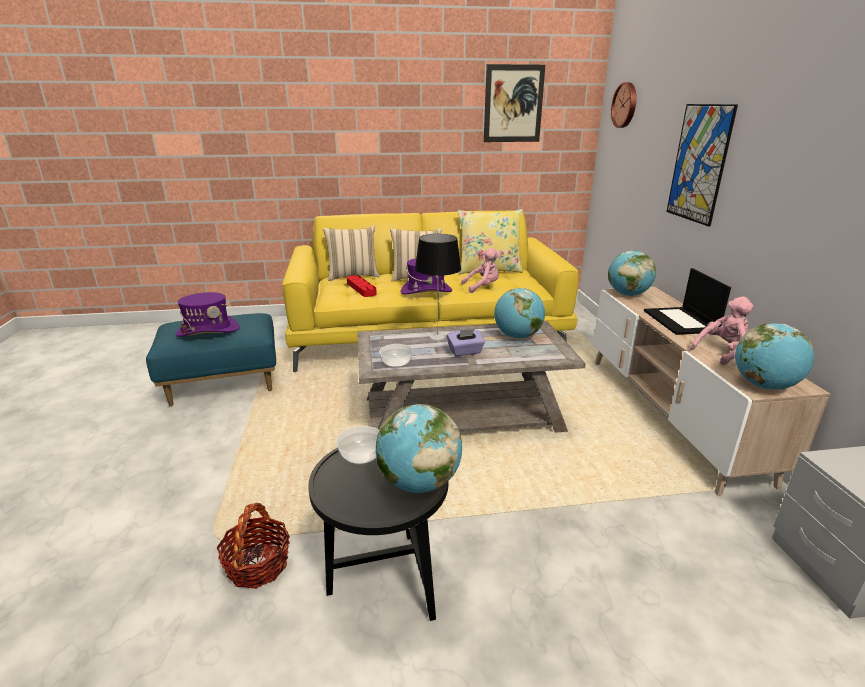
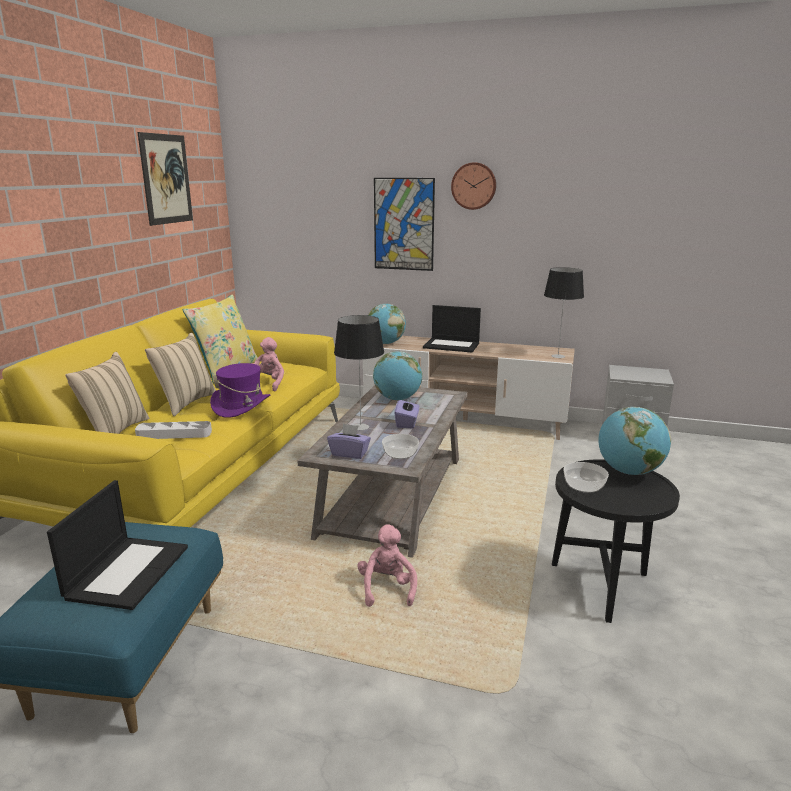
camera: 65 degrees left, 5 degrees down
purple hat [176,292,240,337] -> laptop [47,480,188,610]
basket [217,503,290,589] -> none
red tray [347,275,377,297] -> white tray [135,421,212,439]
wall clock [611,82,636,128] -> wall clock moved to [451,162,496,210]
pink plush toy [690,297,753,365] -> pink plush toy moved to [357,524,417,607]
globe [735,323,814,390] -> table lamp [544,267,584,358]
none -> purple tissue box [327,424,371,459]

